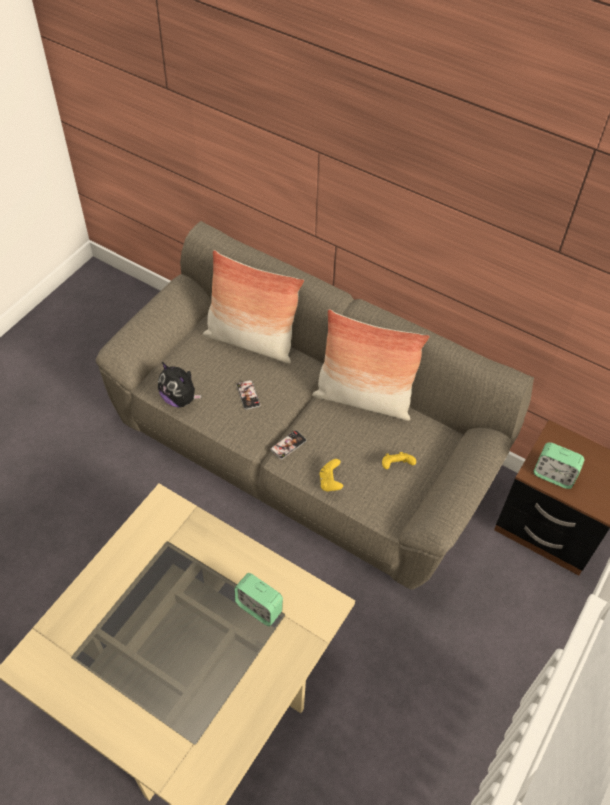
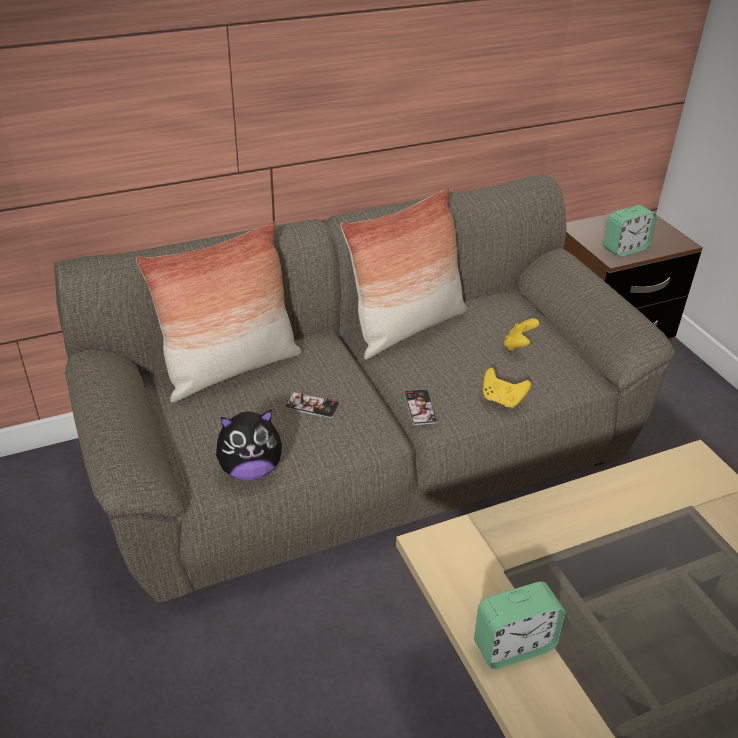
camera: 55 degrees left, 15 degrees down
alarm clock [234,573,283,626] -> alarm clock moved to [474,581,565,670]

